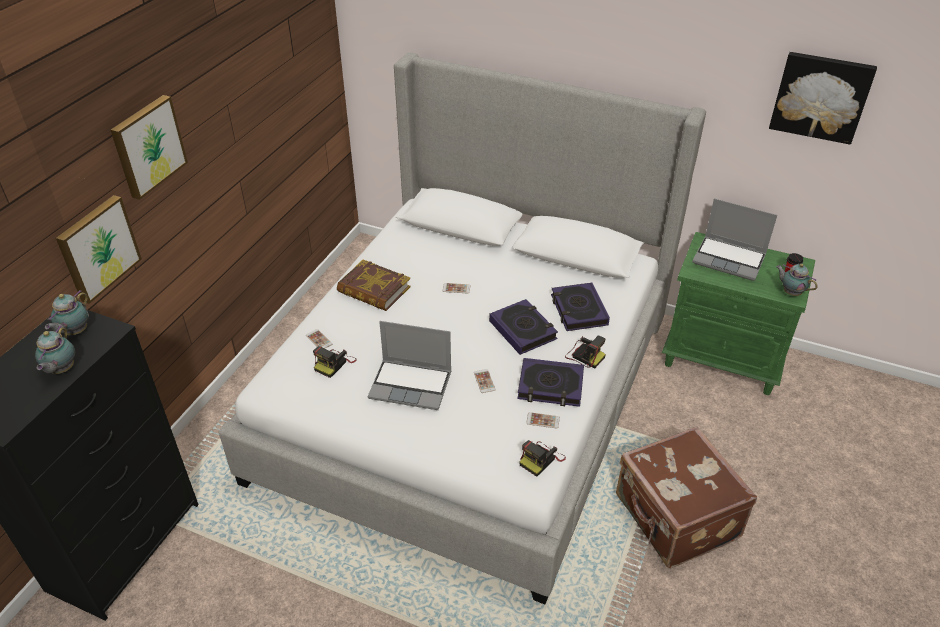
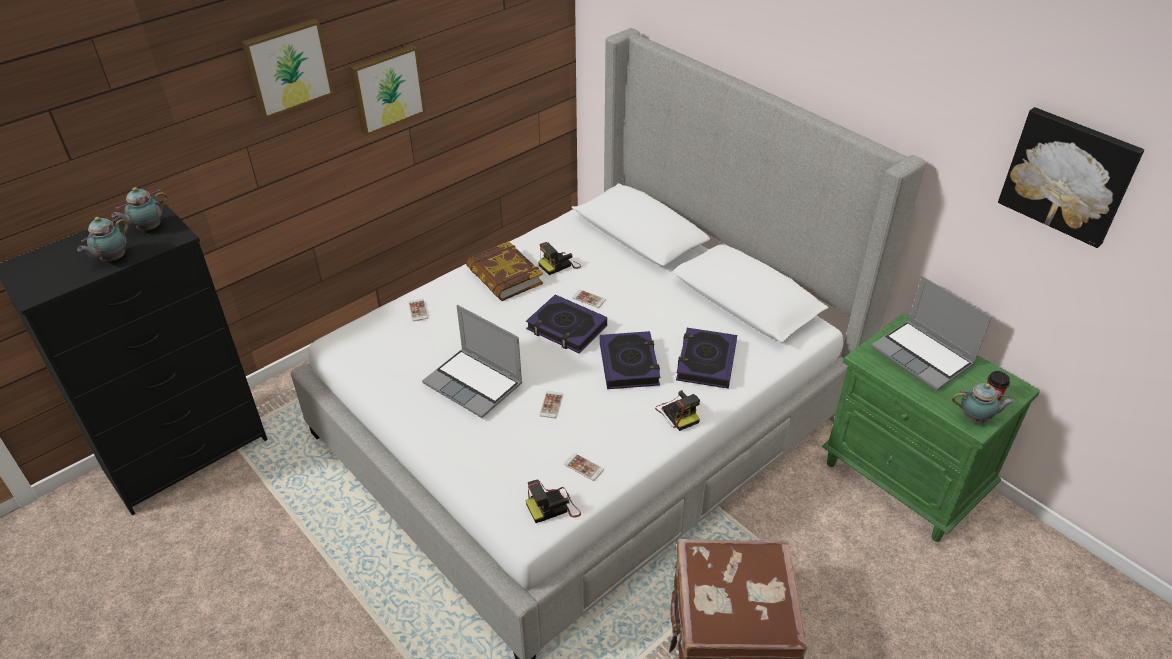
camera: 25 degrees right, 0 degrees up
picture [56,195,142,304] -> picture moved to [350,45,425,136]
camera [313,346,357,378] -> camera moved to [538,242,581,275]
book [517,358,584,407] -> book moved to [526,294,607,354]
teapot [776,264,818,296] -> teapot turned 120 degrees clockwise [952,383,1014,424]

